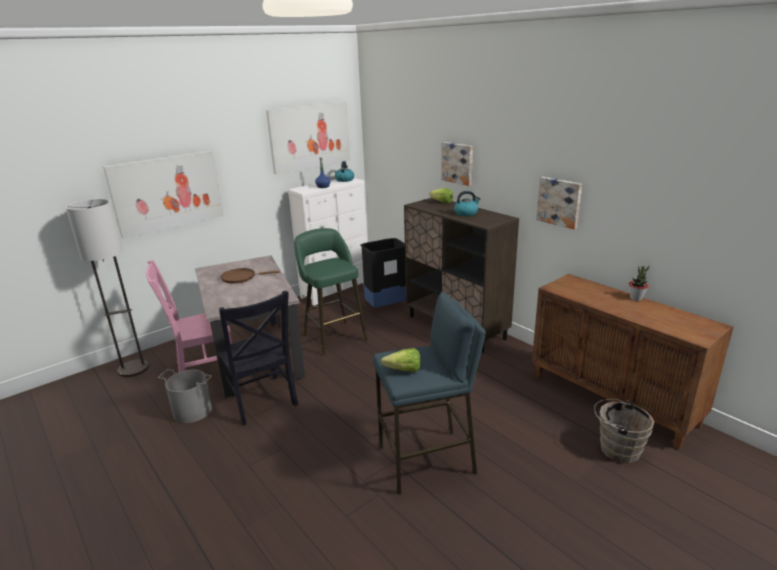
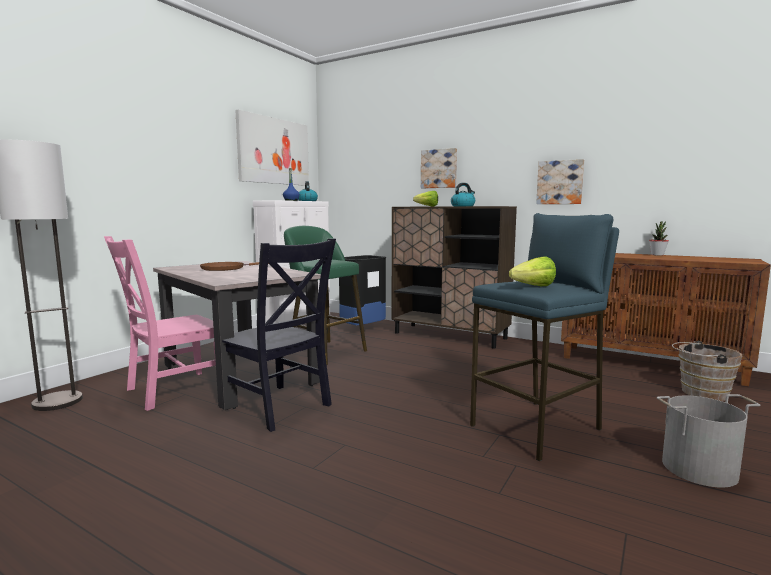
camera: 20 degrees left, 15 degrees down
picture [103,151,224,239] -> none
grey bucket [158,369,212,423] -> grey bucket moved to [657,394,761,488]

